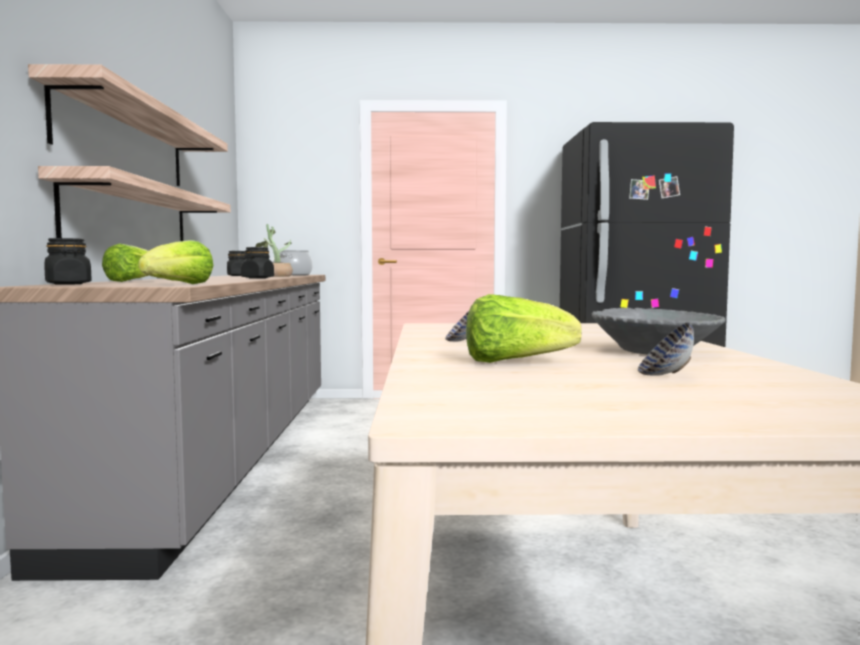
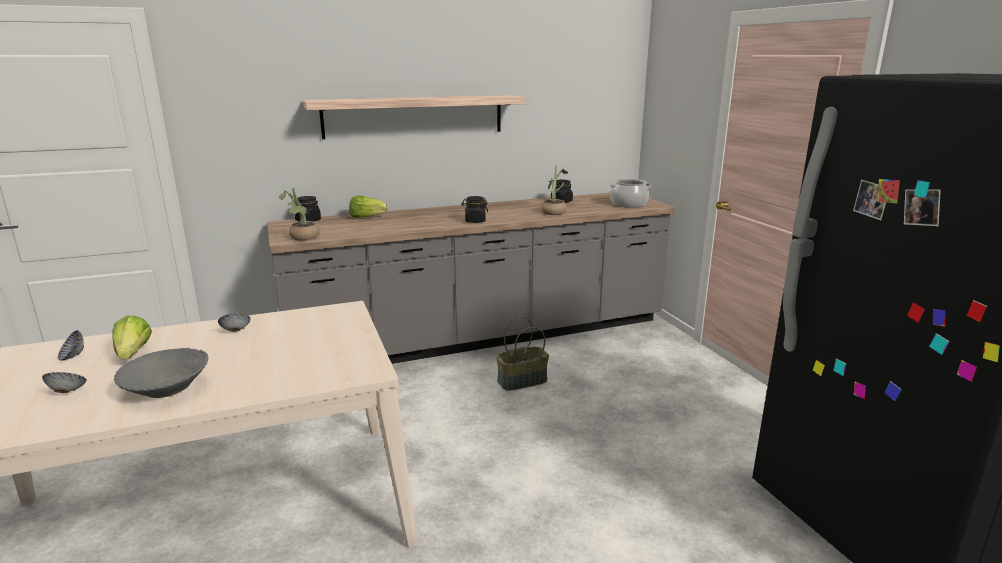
camera: 70 degrees right, 15 degrees up
shelf [38,166,231,241] -> none
lettuce [138,240,213,284] -> potted plant [279,188,320,240]
none -> bowl [58,330,84,361]
none -> basket [496,316,549,391]

